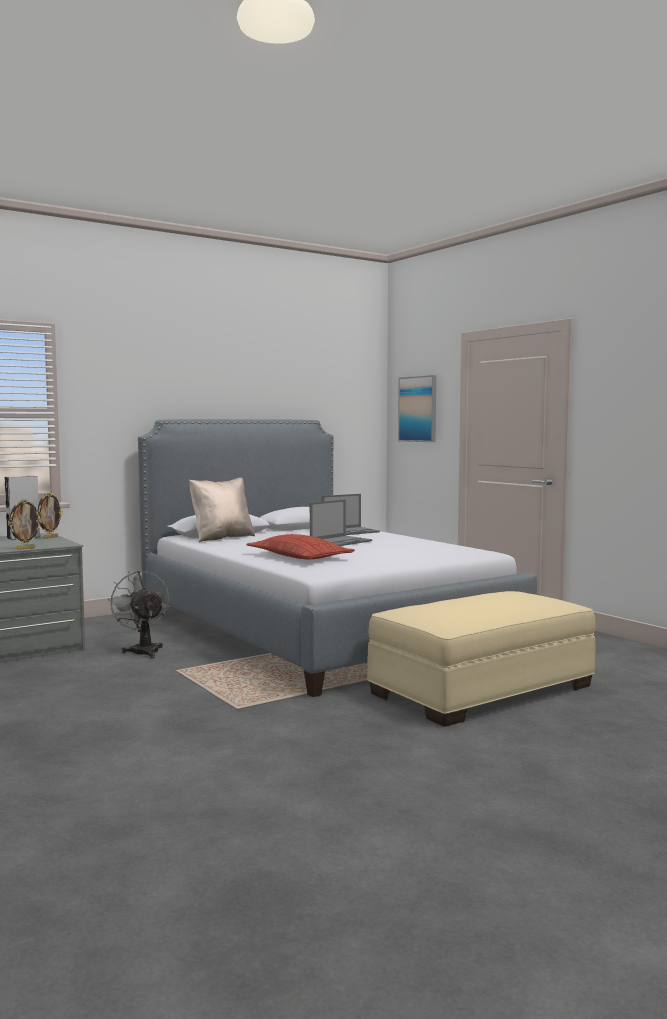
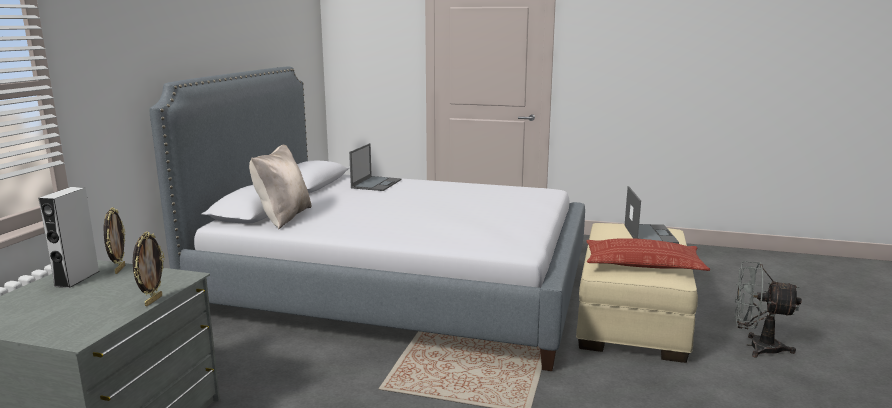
camera: 40 degrees left, 10 degrees up
grey fan [108,571,169,659] -> grey fan moved to [735,261,802,358]
pillow [246,534,355,559] -> pillow moved to [586,238,710,271]
laptop [310,499,372,546] -> laptop moved to [625,186,679,244]
picture [398,375,436,442] -> none

